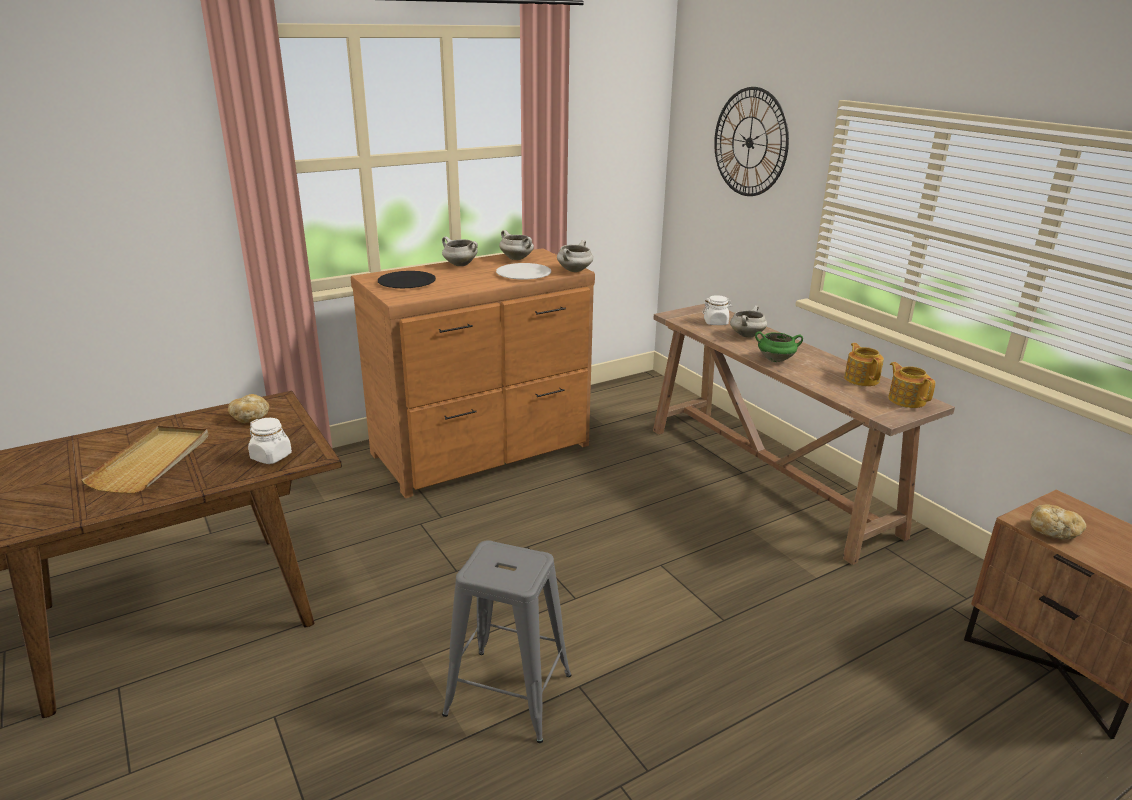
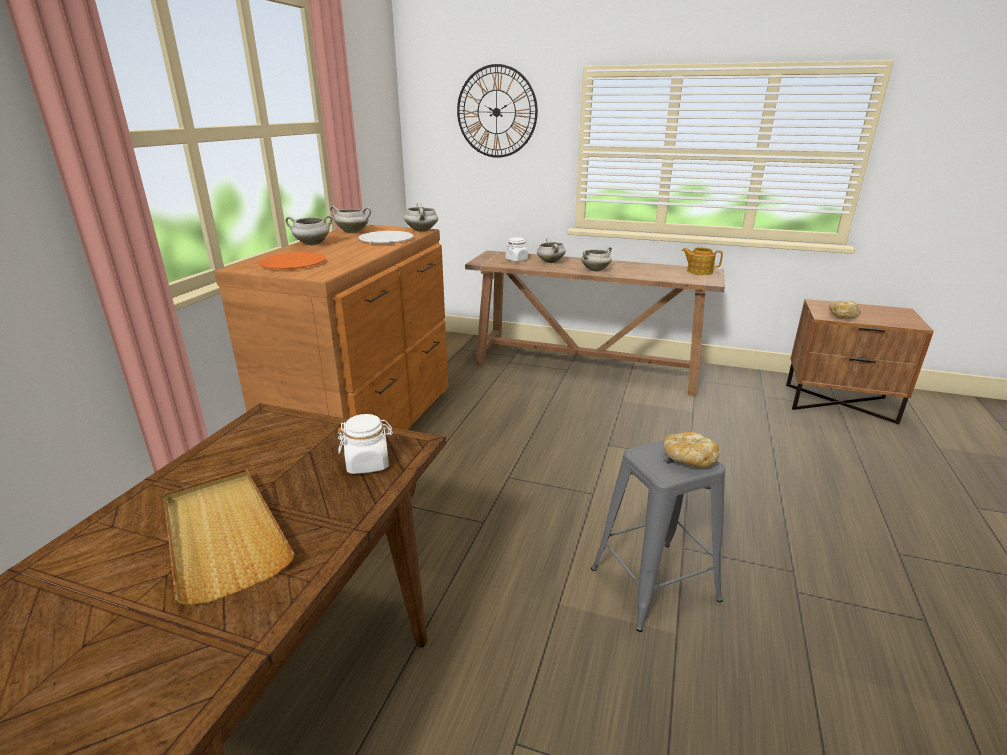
camera: 40 degrees left, 0 degrees up
bread [228,394,269,423] -> bread moved to [663,432,720,468]
black plate [378,271,436,288] -> orange plate [259,252,326,269]
green cooking pot [755,331,803,362] -> white cooking pot [581,247,612,272]
teapot [844,343,884,386] -> none

